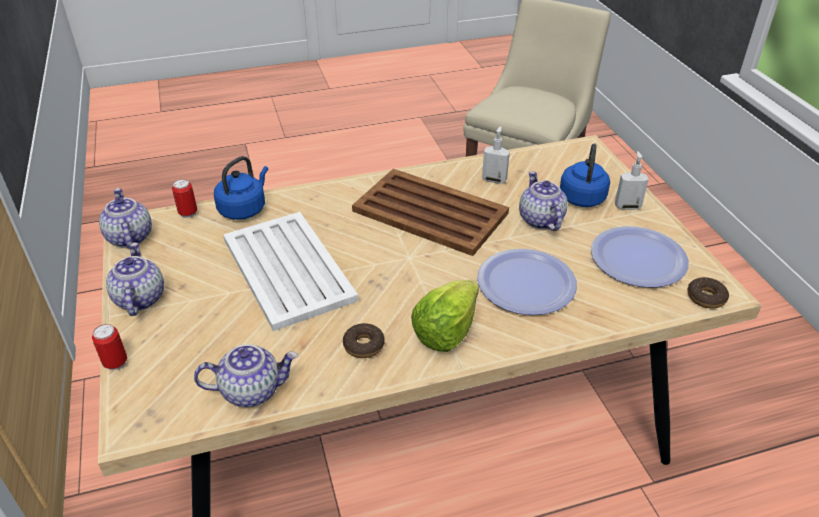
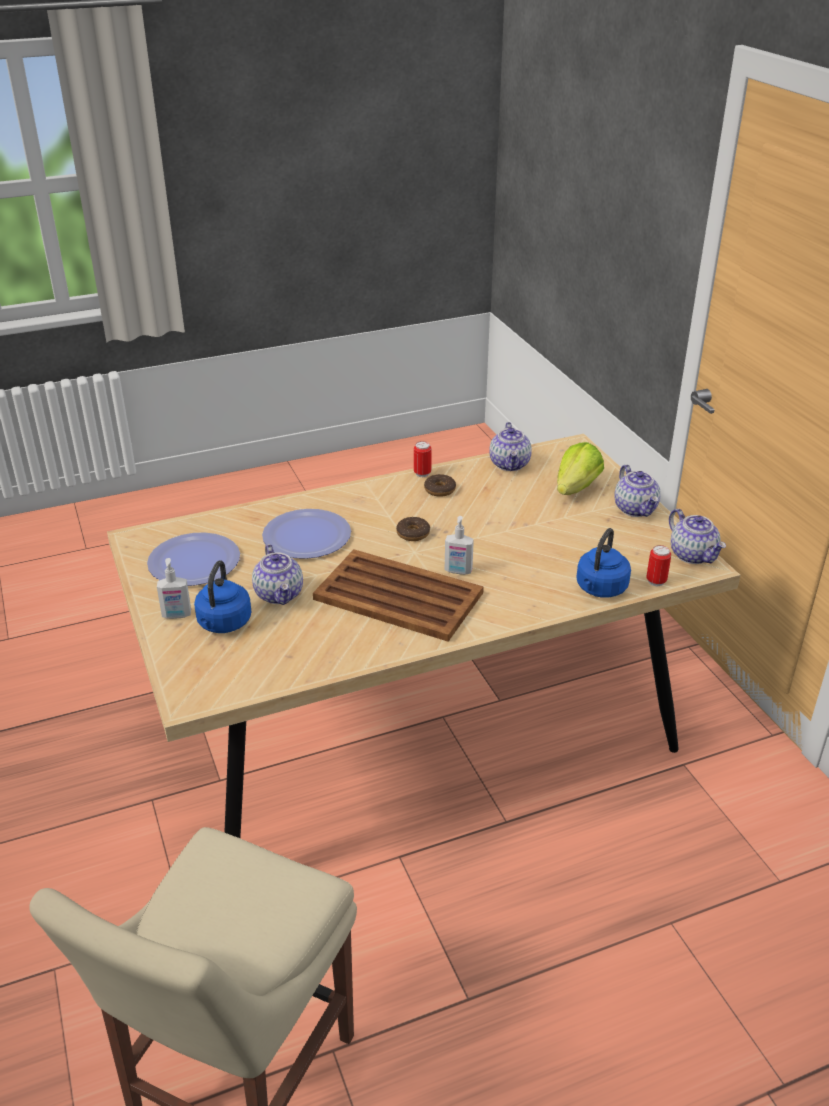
camera: 175 degrees right, 5 degrees down
can [92,324,127,370] -> can moved to [414,441,432,477]
teapot [194,344,298,407] -> teapot turned 75 degrees counterclockwise [489,422,532,471]
white tray [223,212,358,331] -> none
lettuce [411,280,479,352] -> lettuce moved to [557,442,604,495]
soap dispenser [482,126,510,184] -> soap dispenser moved to [445,516,474,575]
donut [688,277,729,309] -> donut moved to [396,517,430,541]

